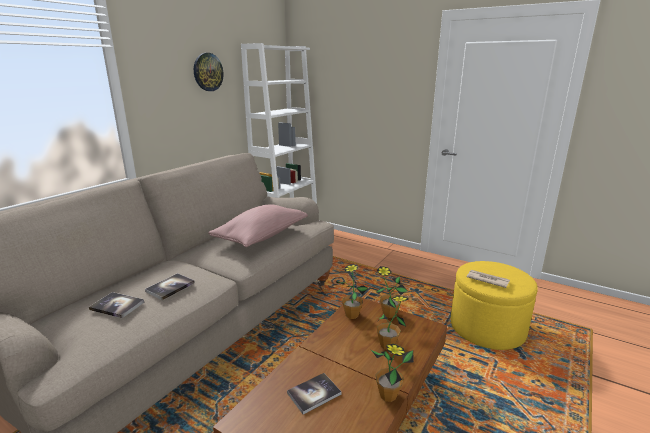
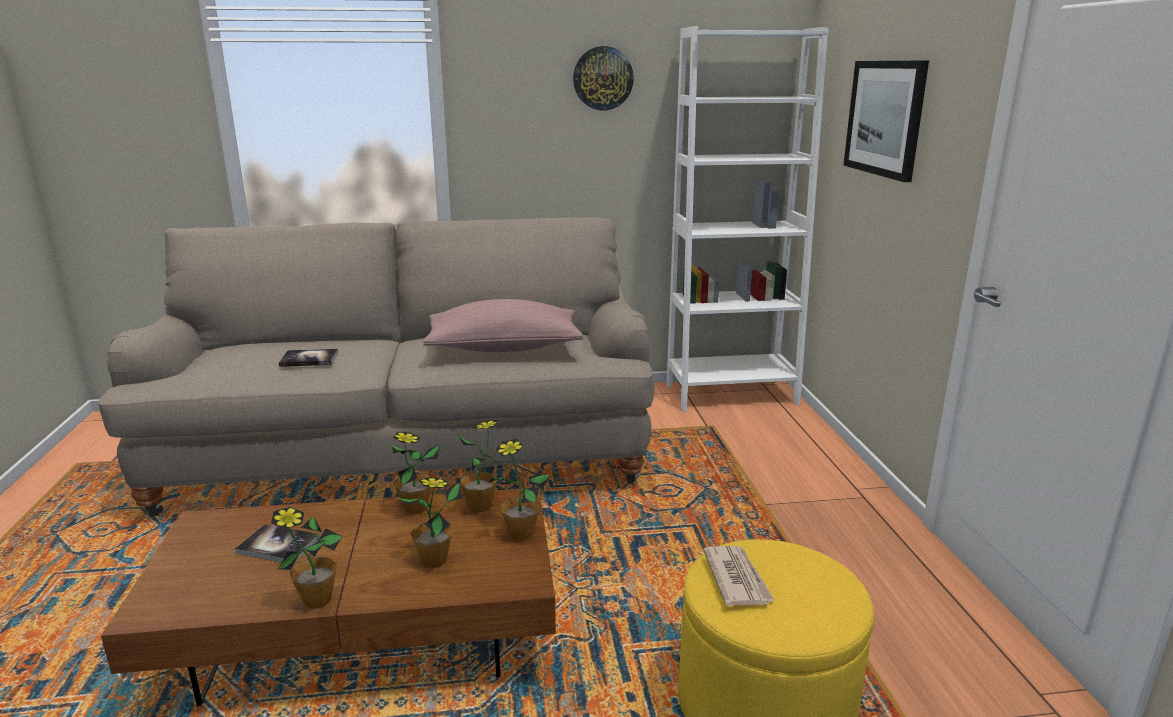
camera: 50 degrees right, 0 degrees up
book [89,292,144,318] -> none
none -> potted plant [391,432,440,515]
none -> picture [843,61,929,182]

